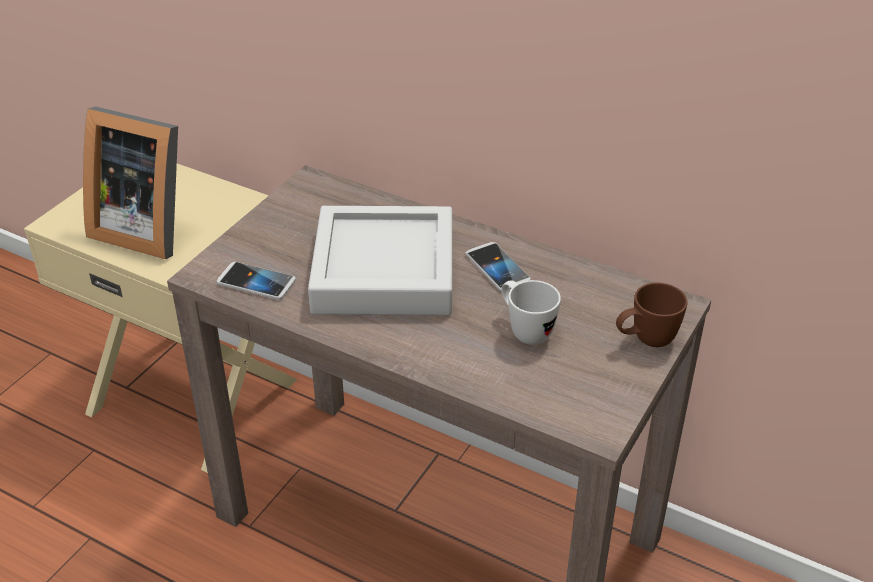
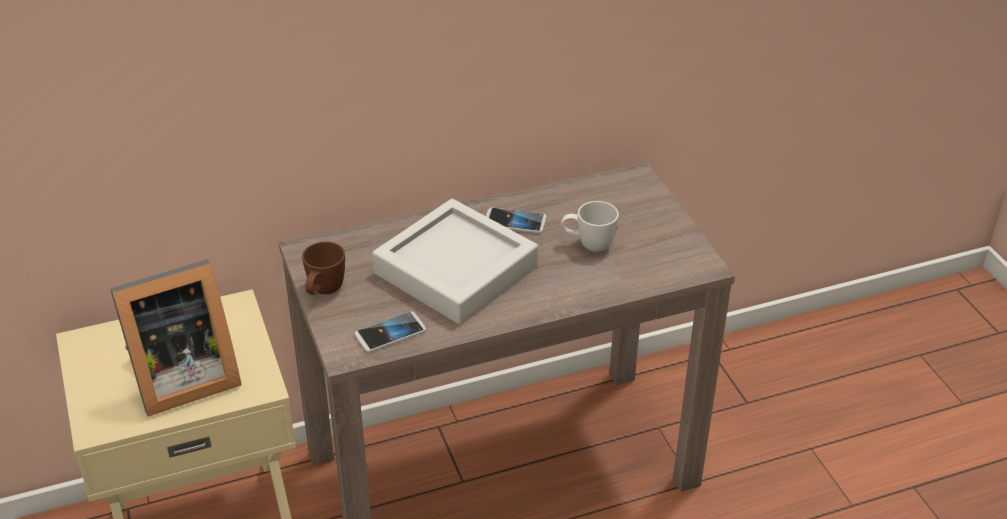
camera: 50 degrees left, 0 degrees up
brown mug [616,283,688,347] -> brown mug moved to [302,241,345,295]

